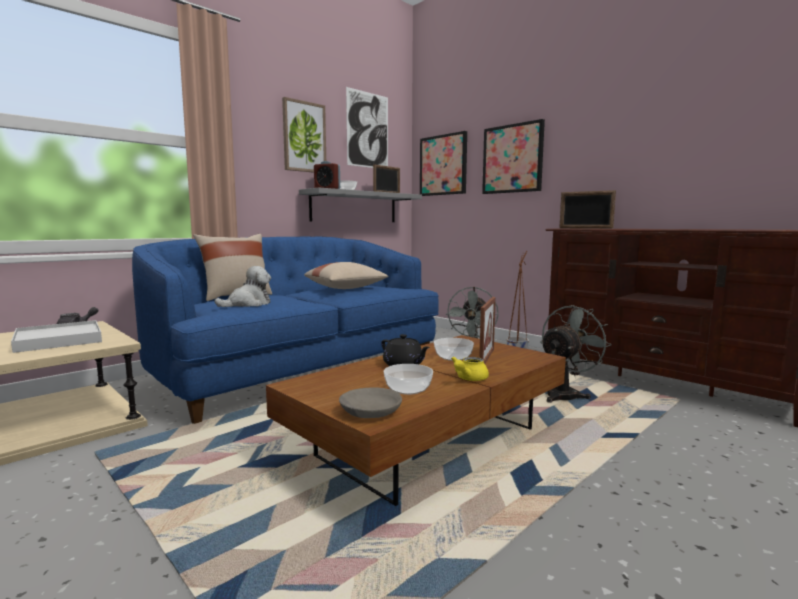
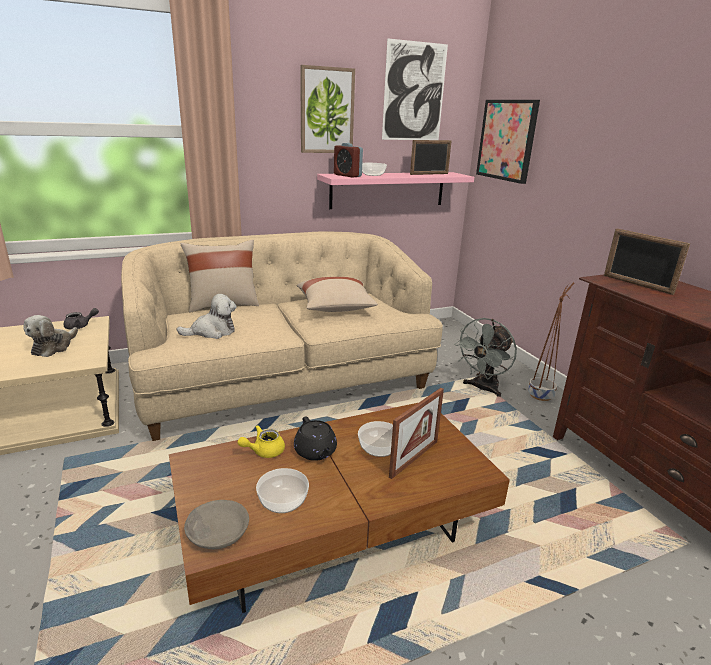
camera: 20 degrees right, 15 degrees up
white tray [11,320,102,353] -> plush toy [23,315,78,357]
blue sofa [132,236,439,424] -> beige sofa [121,231,443,441]
grey shelf [299,188,422,222] -> pink shelf [317,172,474,209]
yellow teapot [451,357,489,381] -> yellow teapot moved to [237,425,285,458]
picture [482,119,545,194] -> none
grey fan [540,305,612,403] -> none

